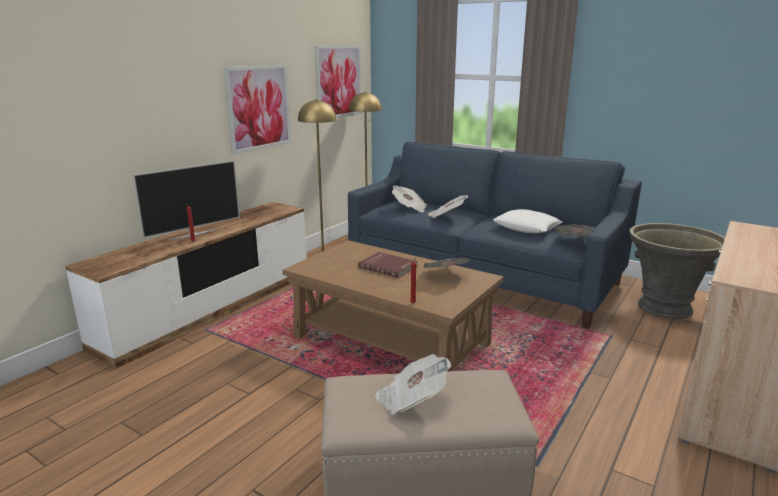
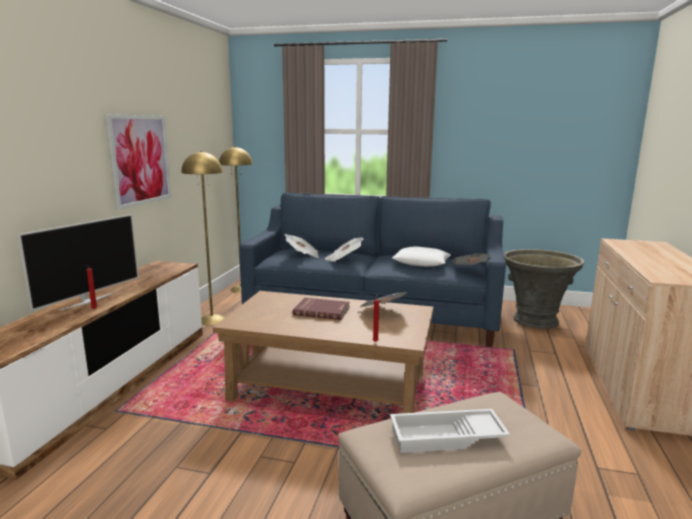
camera: 20 degrees left, 5 degrees down
picture [315,45,362,118] -> none
newspaper [375,354,451,415] -> white tray [390,409,510,453]

